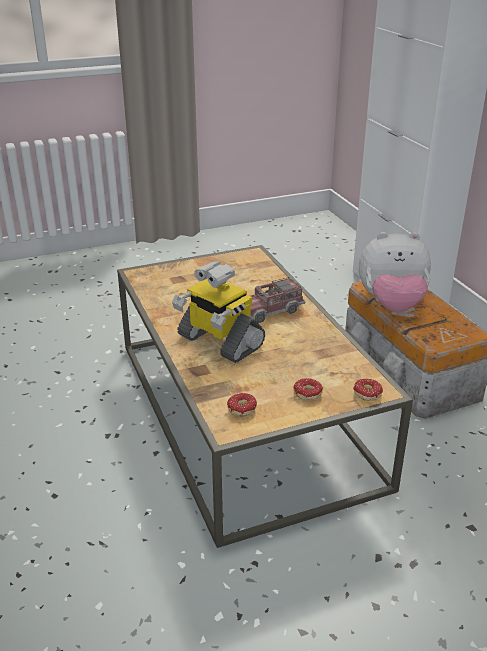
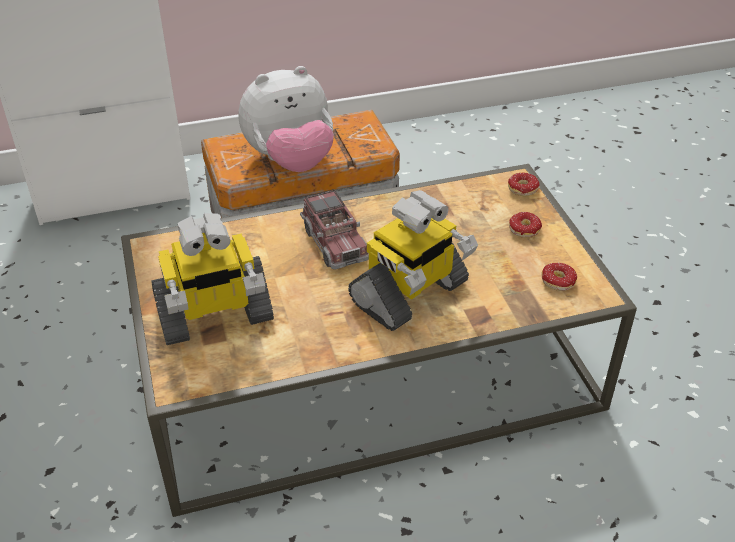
camera: 85 degrees left, 10 degrees up
plush toy [359,232,431,312] -> plush toy turned 60 degrees clockwise [238,66,334,172]
none -> toy robot [151,213,274,345]

